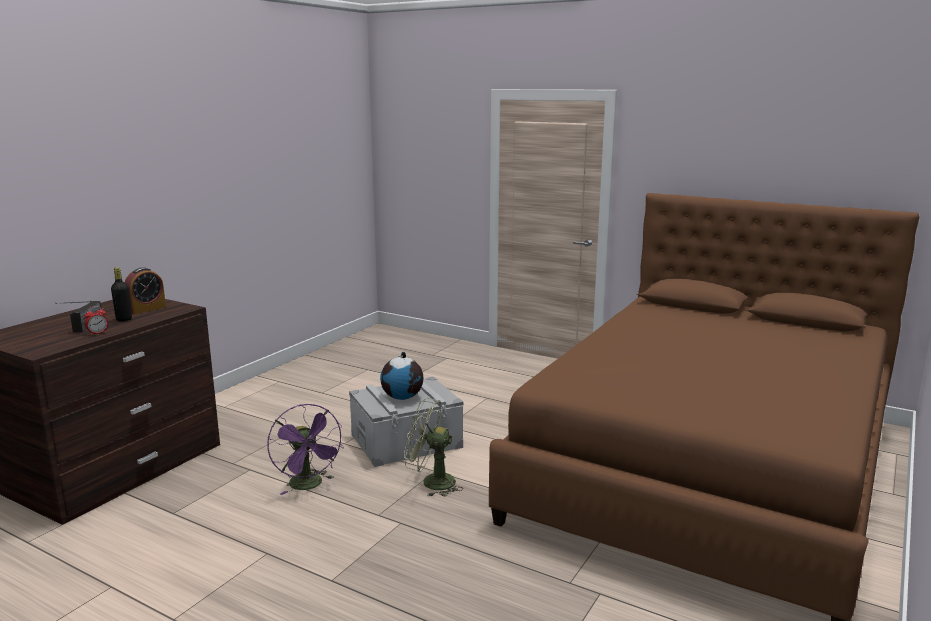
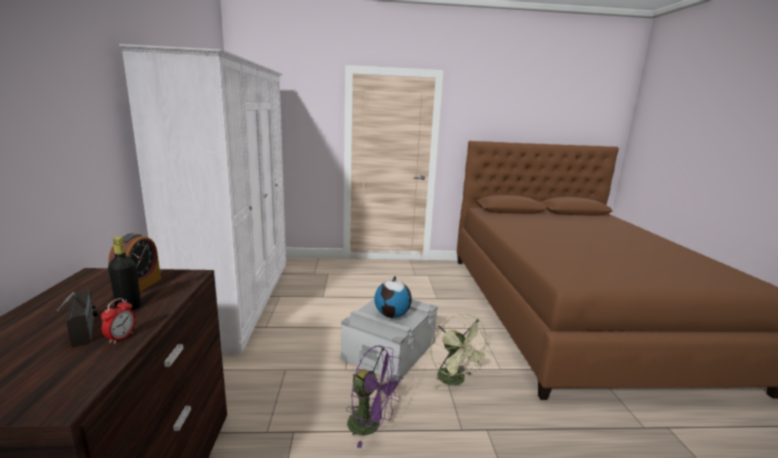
camera: 35 degrees left, 0 degrees up
green fan [404,398,463,497] -> green fan turned 90 degrees counterclockwise [430,313,491,389]
none -> white wardrobe [119,44,286,354]

